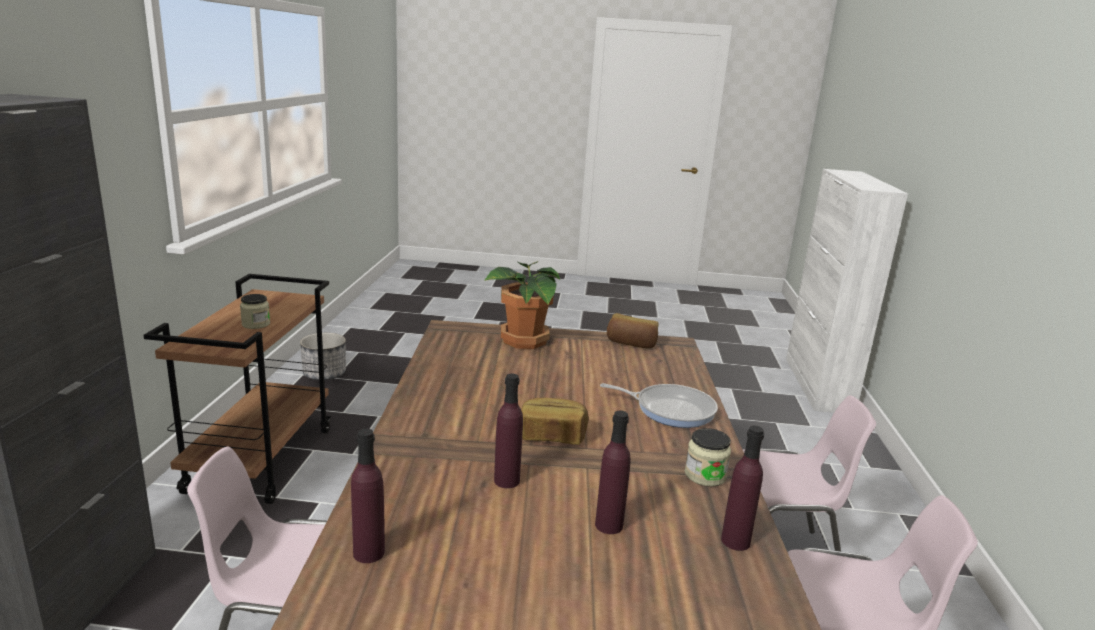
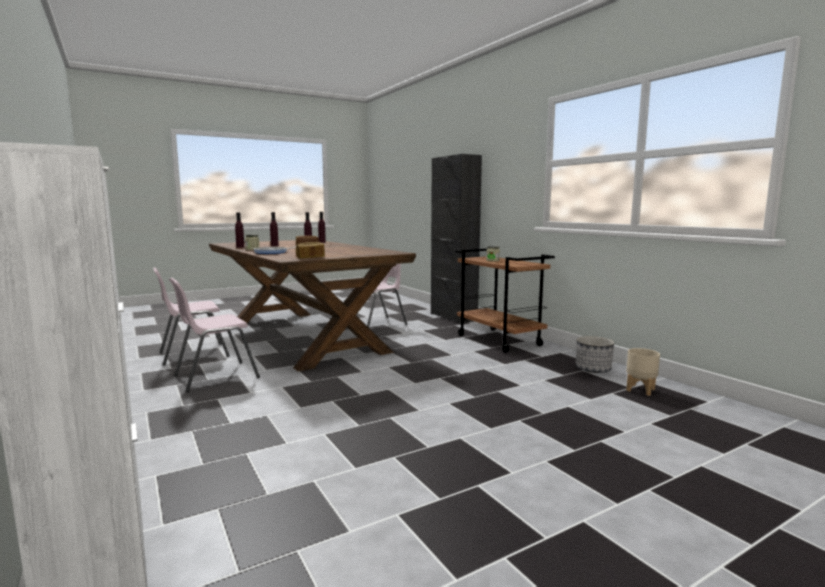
camera: 145 degrees right, 10 degrees down
potted plant [484,261,560,349] -> none
none -> beige planter [626,348,660,396]

